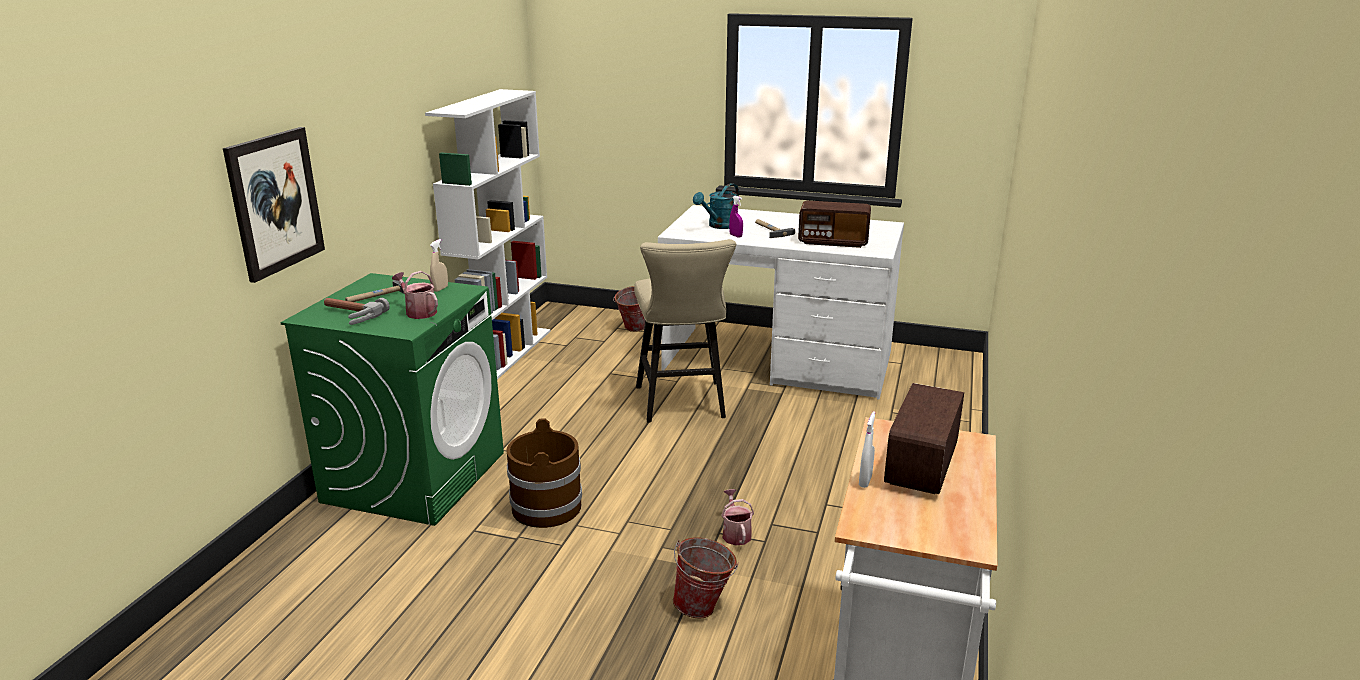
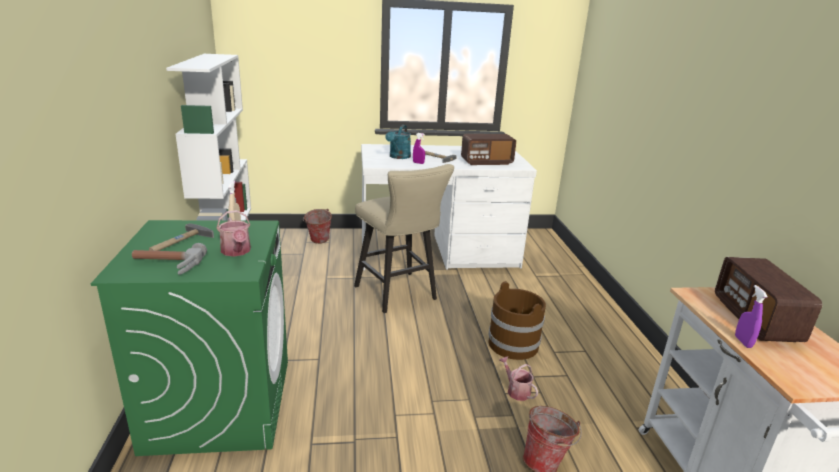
camera: 25 degrees left, 0 degrees up
picture [223,127,325,283] -> none
watering can [392,271,438,319] -> watering can turned 135 degrees counterclockwise [216,210,251,257]
brown bucket [507,418,582,528] -> brown bucket moved to [489,281,546,360]
white spray bottle [859,411,875,488] -> purple spray bottle [735,285,767,348]

